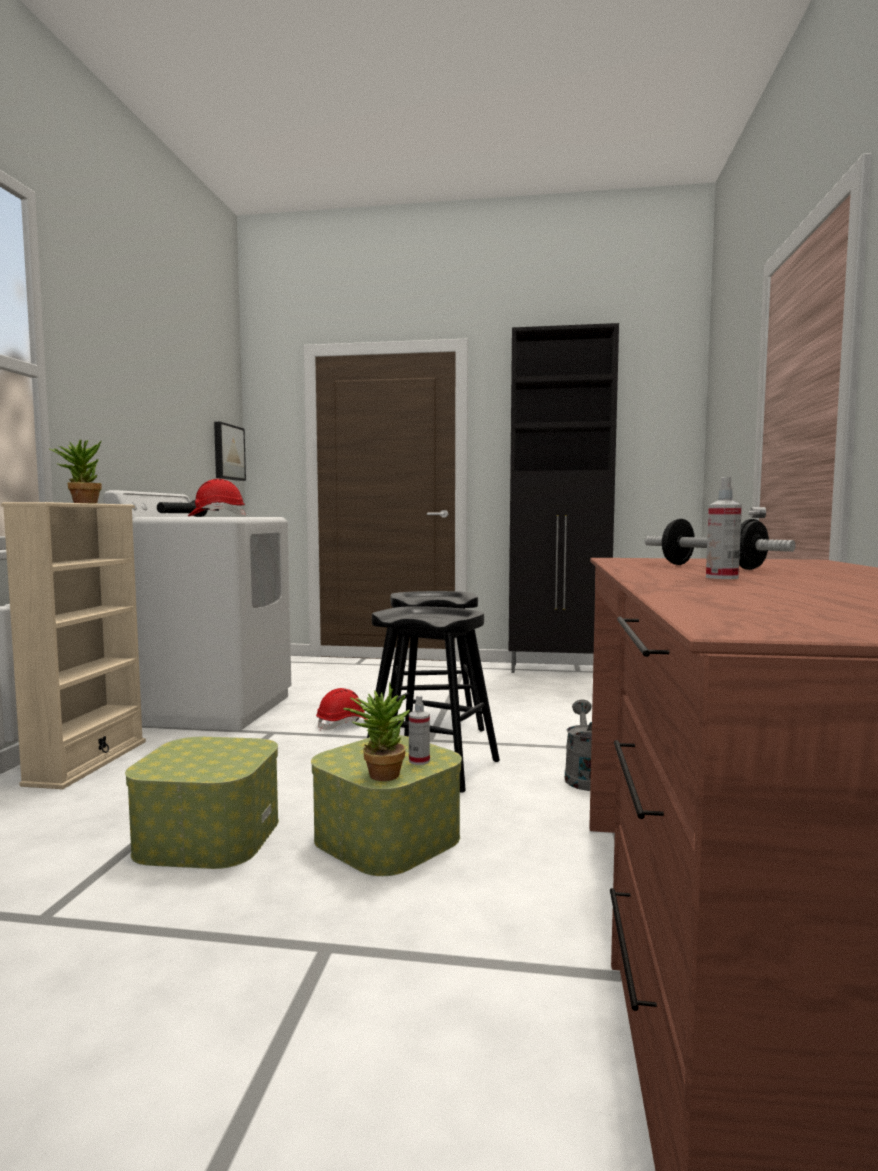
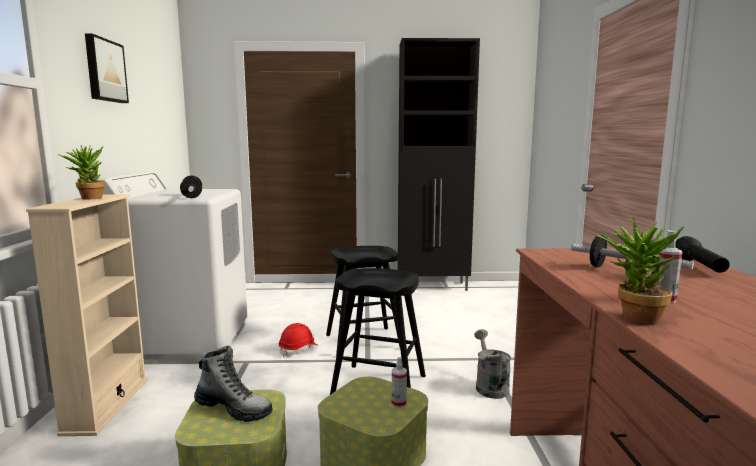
camera: 10 degrees left, 5 degrees up
black flashlight [157,500,208,517] -> black flashlight moved to [675,236,730,273]
red hard hat [188,479,245,516] -> dumbbell [180,175,202,198]
picture [214,422,246,481] -> picture moved to [85,33,129,103]
potted plant [343,682,410,781] -> potted plant moved to [596,217,685,325]
none -> boot [194,346,273,422]

